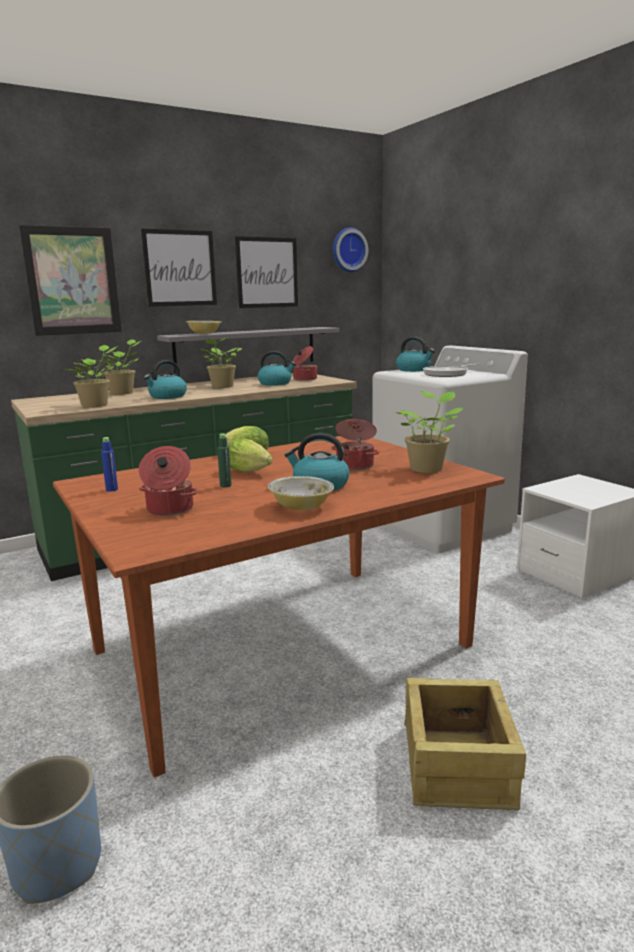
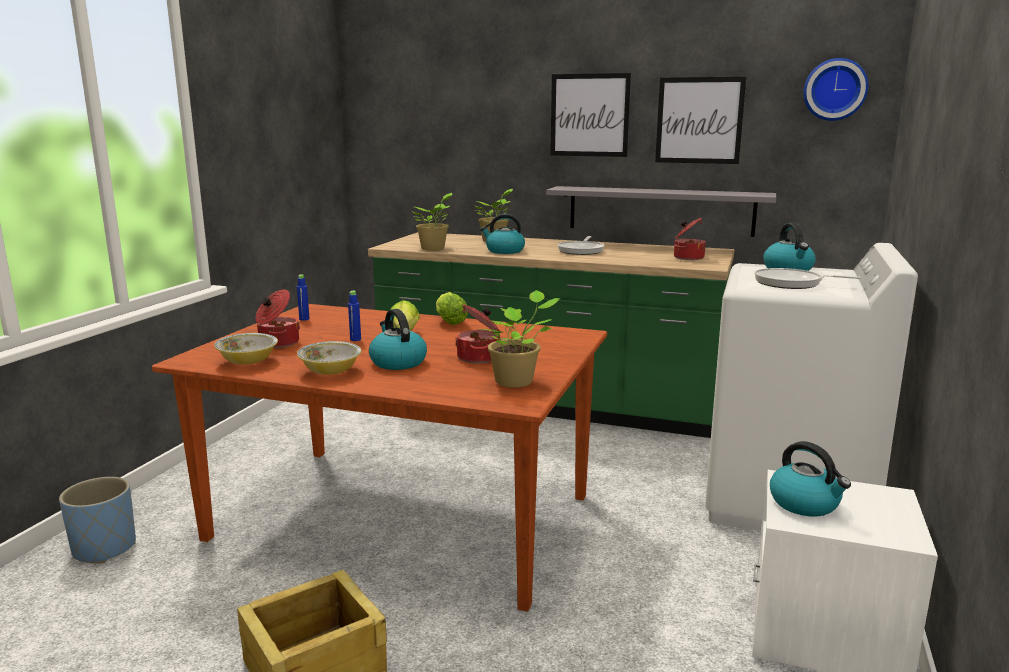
camera: 50 degrees right, 0 degrees up
picture [19,225,122,336] -> none
bowl [186,321,221,334] -> bowl moved to [214,333,278,365]
potted plant [199,337,242,388] -> frying pan [558,236,605,255]
green bottle [217,433,232,487] -> blue bottle [348,291,361,341]
kettle [258,351,296,386] -> kettle moved to [770,441,851,516]

